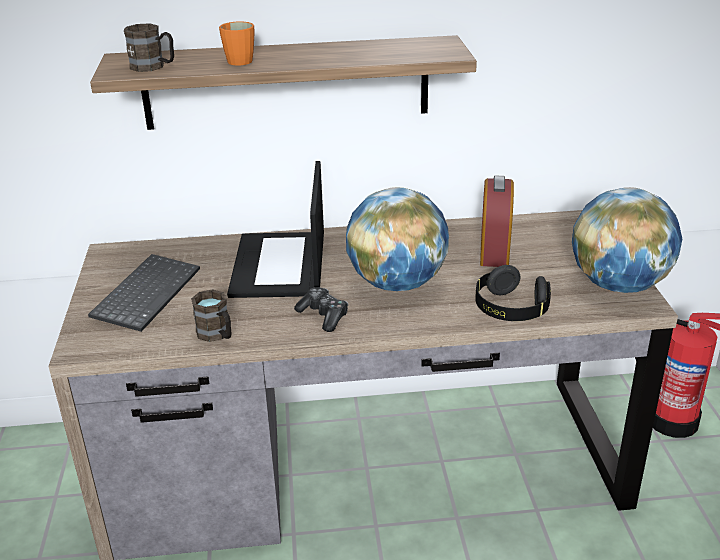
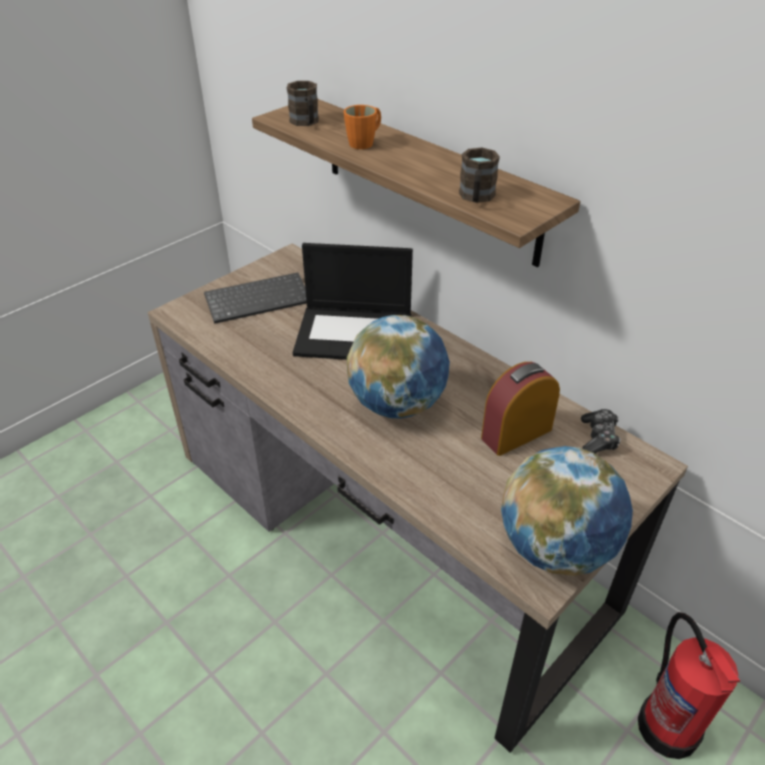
camera: 50 degrees right, 10 degrees up
brown mug [191,289,232,342] -> brown mug moved to [459,148,500,203]
laptop [227,161,324,298] -> laptop turned 135 degrees counterclockwise [293,243,413,360]
game controller [294,287,348,332] -> game controller moved to [581,409,621,453]
black headphones [475,265,551,321] -> none

